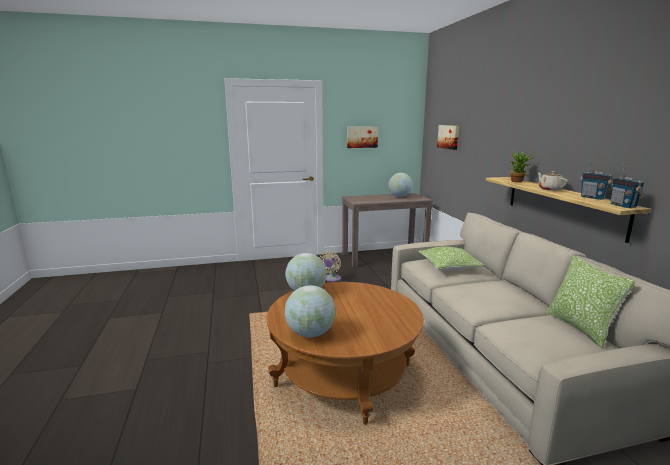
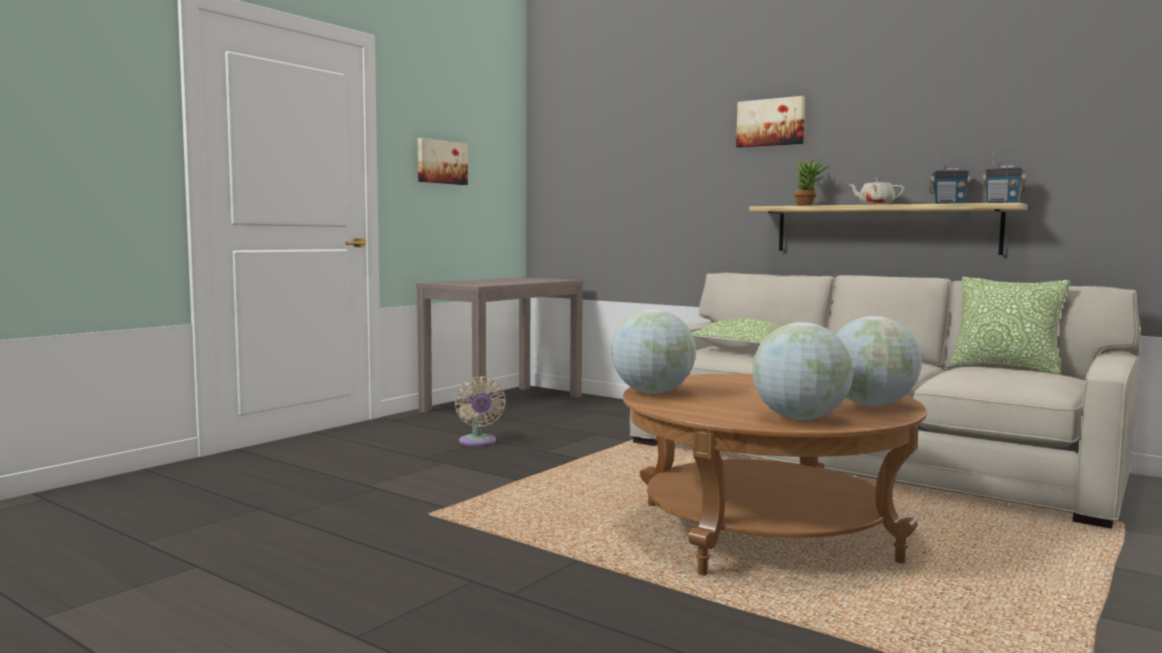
camera: 40 degrees left, 10 degrees down
globe [388,173,413,197] -> globe moved to [836,316,922,406]
picture [437,125,459,150] -> picture moved to [736,96,805,148]

